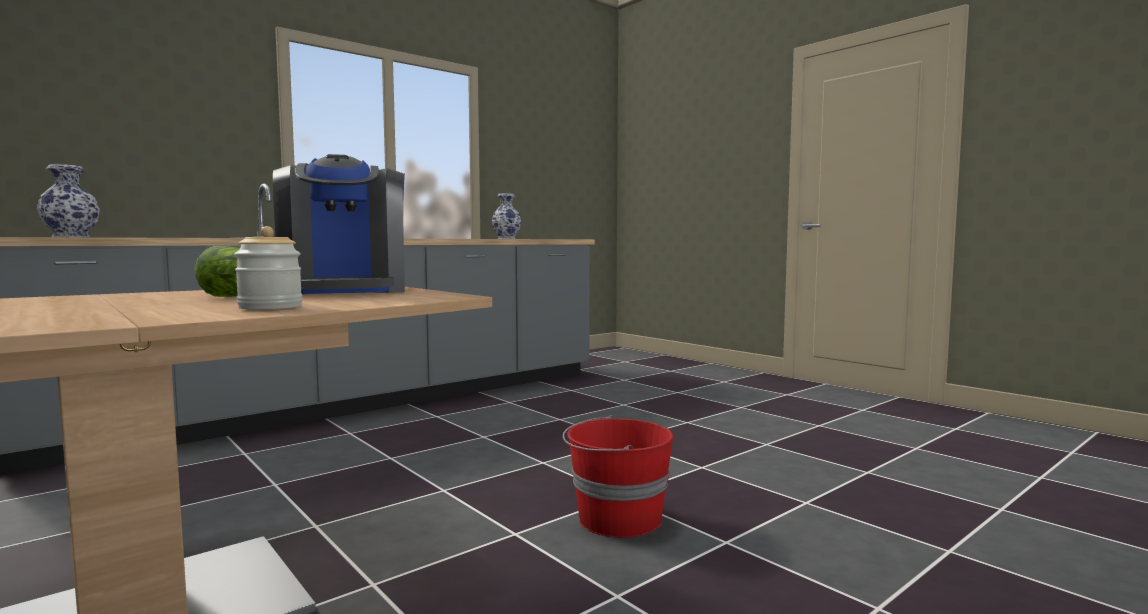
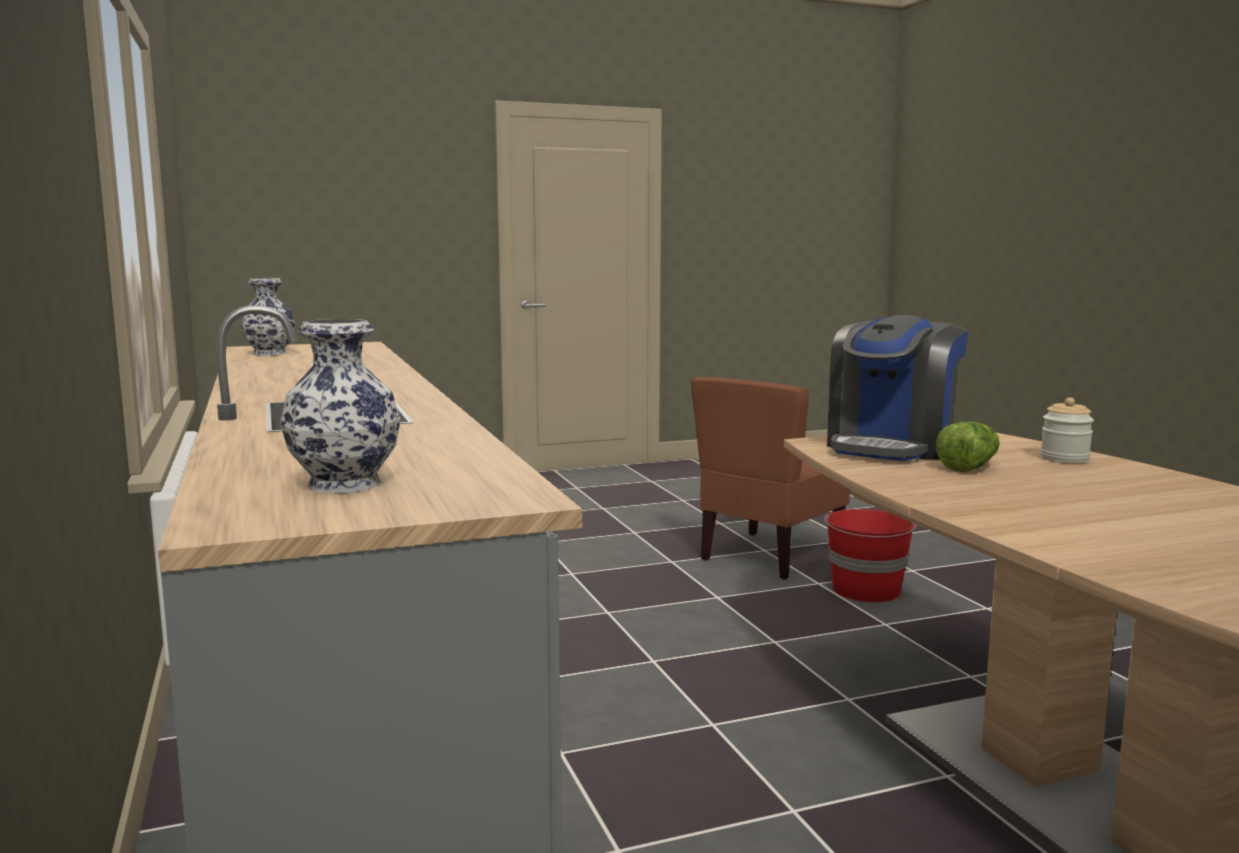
camera: 70 degrees left, 5 degrees up
coffee machine [273,154,405,295] -> coffee machine turned 120 degrees clockwise [827,315,969,461]
none -> brown chair [691,377,850,580]

